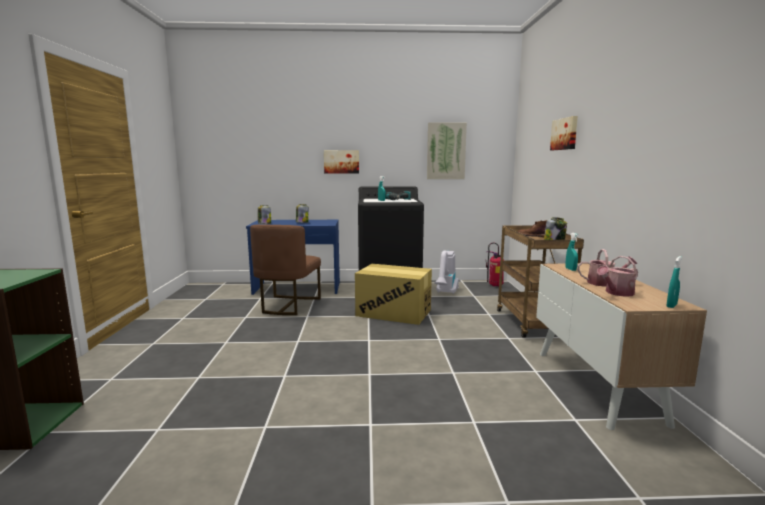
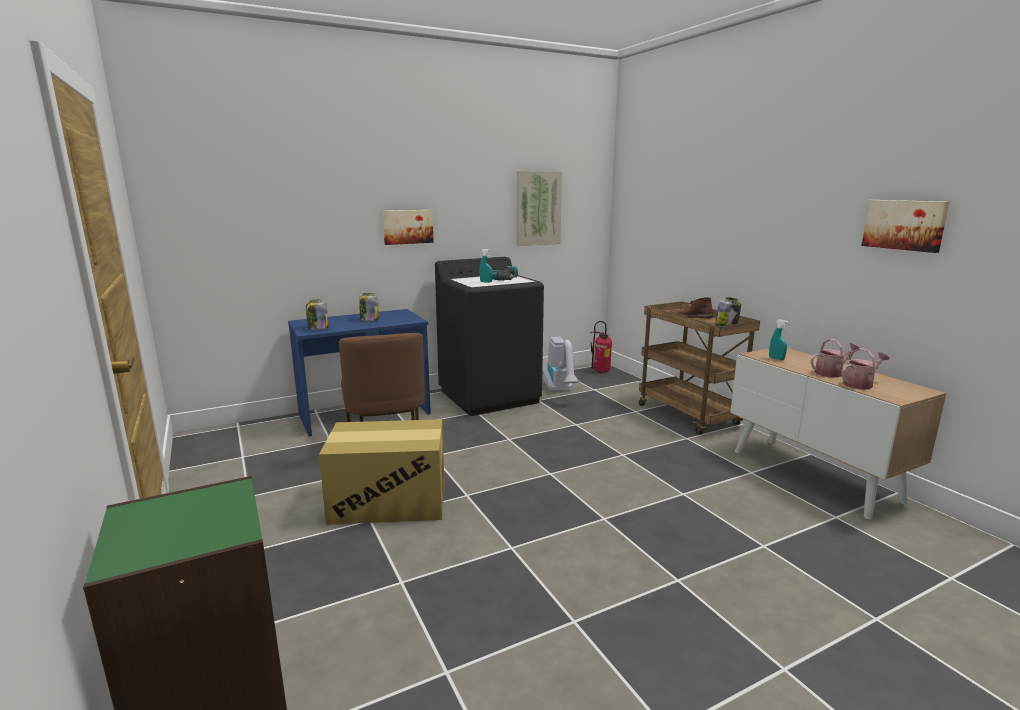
camera: 25 degrees left, 5 degrees up
cardboard box [355,264,432,325] -> cardboard box moved to [319,419,445,525]
picture [550,116,578,150] -> picture moved to [861,200,950,253]
watering can [597,256,638,297] -> watering can turned 150 degrees counterclockwise [841,348,889,390]
turquoise spray bottle [667,256,682,308] -> none

